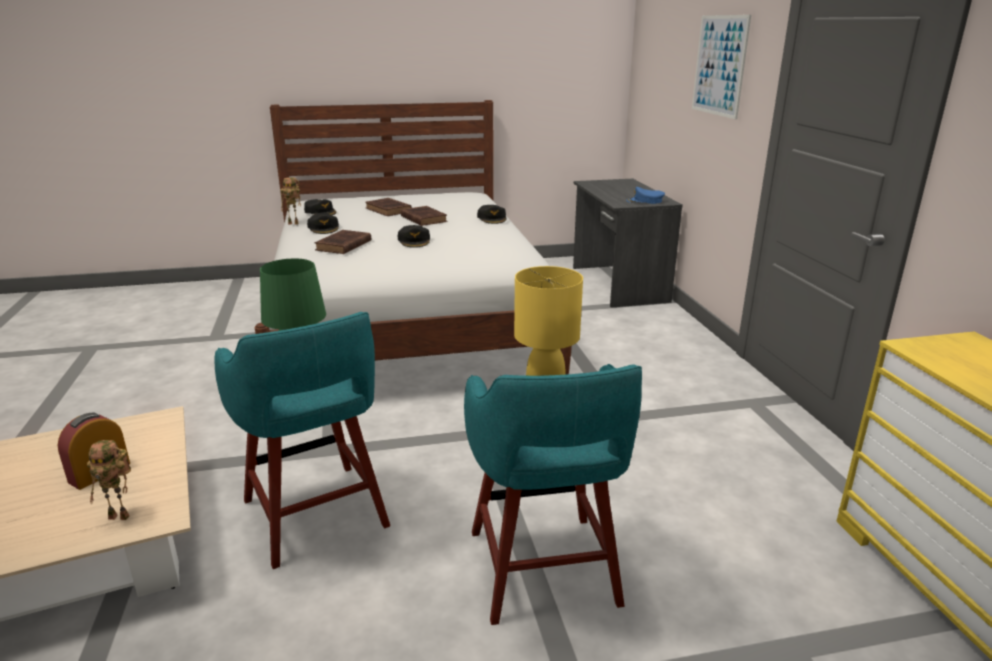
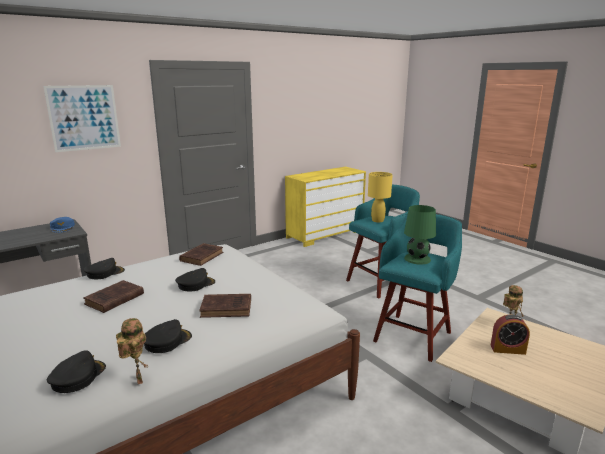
camera: 115 degrees left, 5 degrees down
brown book [365,198,412,216] -> brown book moved to [179,243,223,266]

